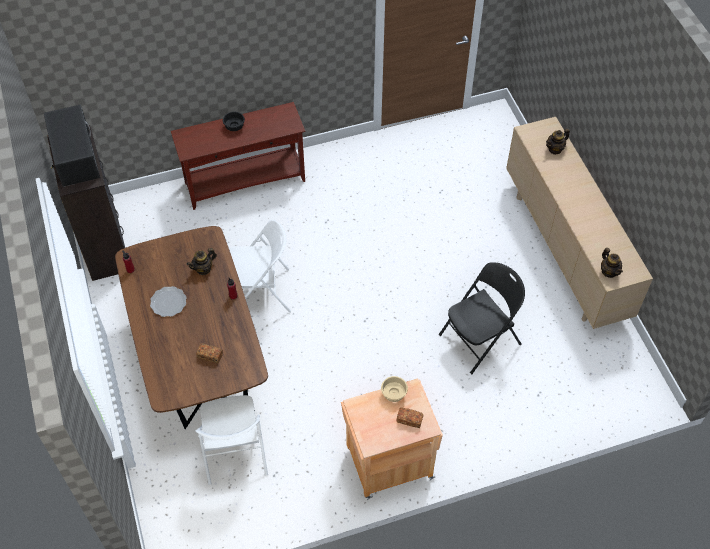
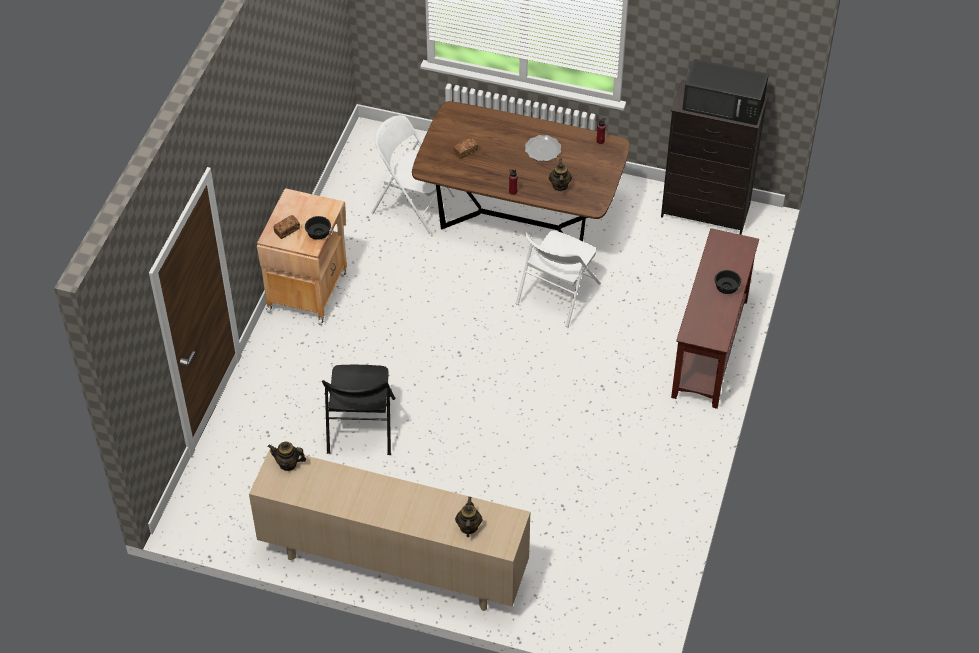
camera: 125 degrees right, 5 degrees down
beige bowl [381,376,408,402] -> black bowl [305,216,331,240]

